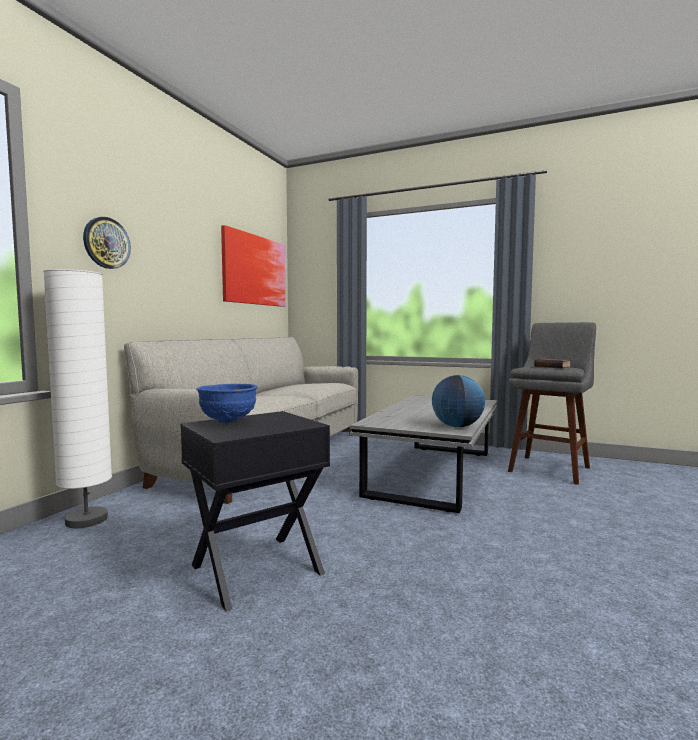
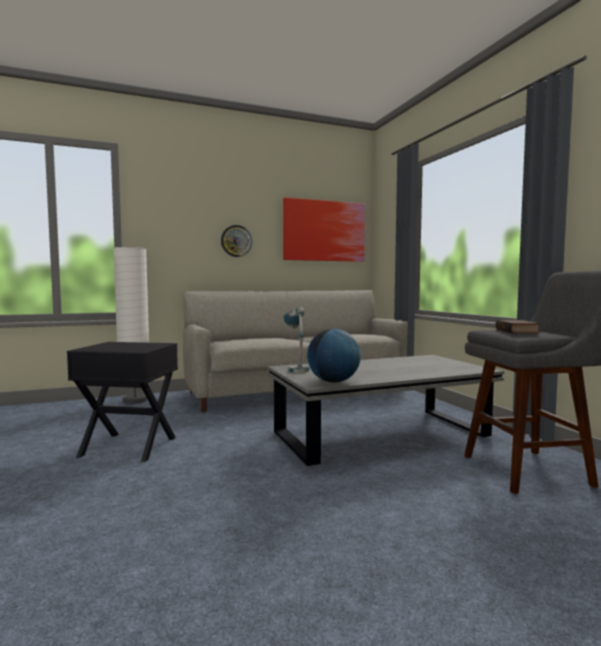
camera: 45 degrees right, 0 degrees up
wall clock [83,217,131,269] -> wall clock moved to [221,225,252,257]
blue bowl [196,384,258,423] -> none
none -> table lamp [283,307,309,373]

